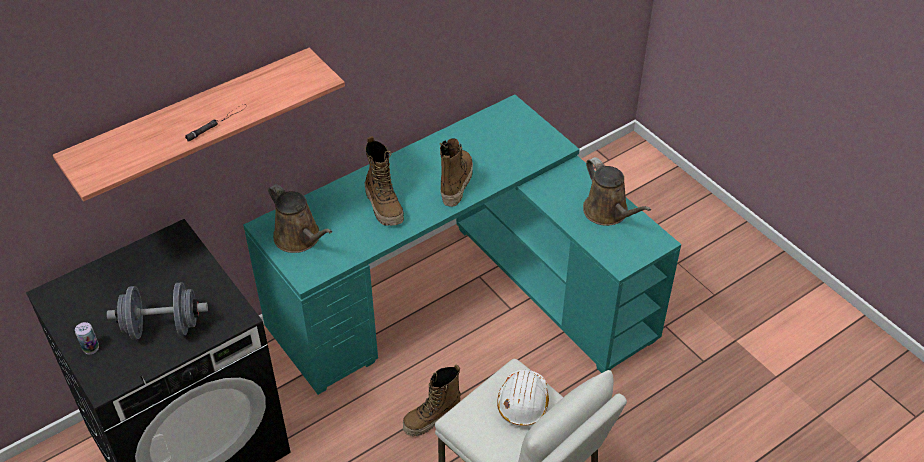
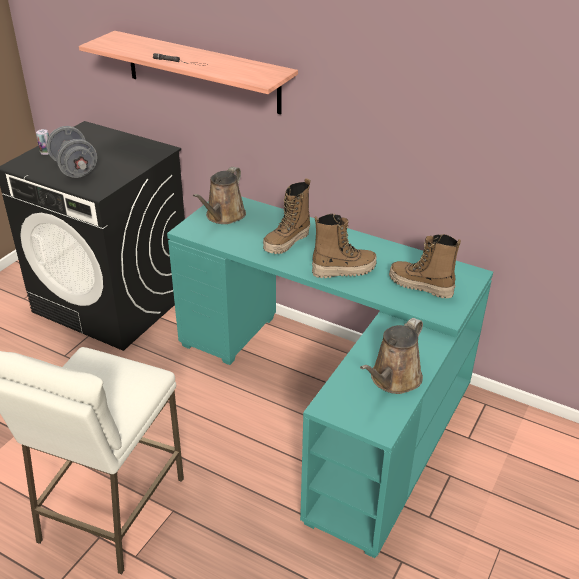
camera: 65 degrees right, 10 degrees down
boot [403,364,461,436] -> boot moved to [389,234,461,298]
white hard hat [497,370,549,427] -> none

